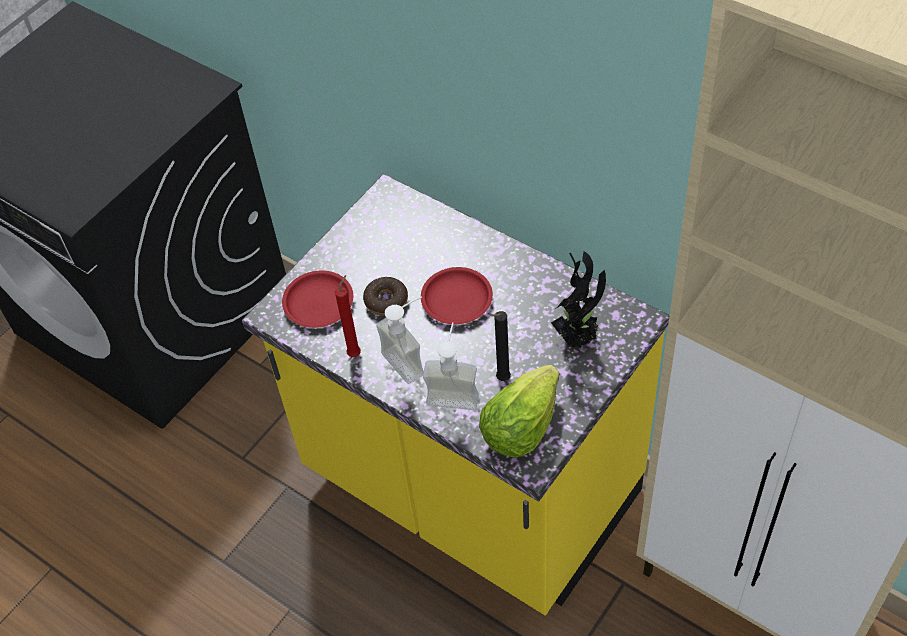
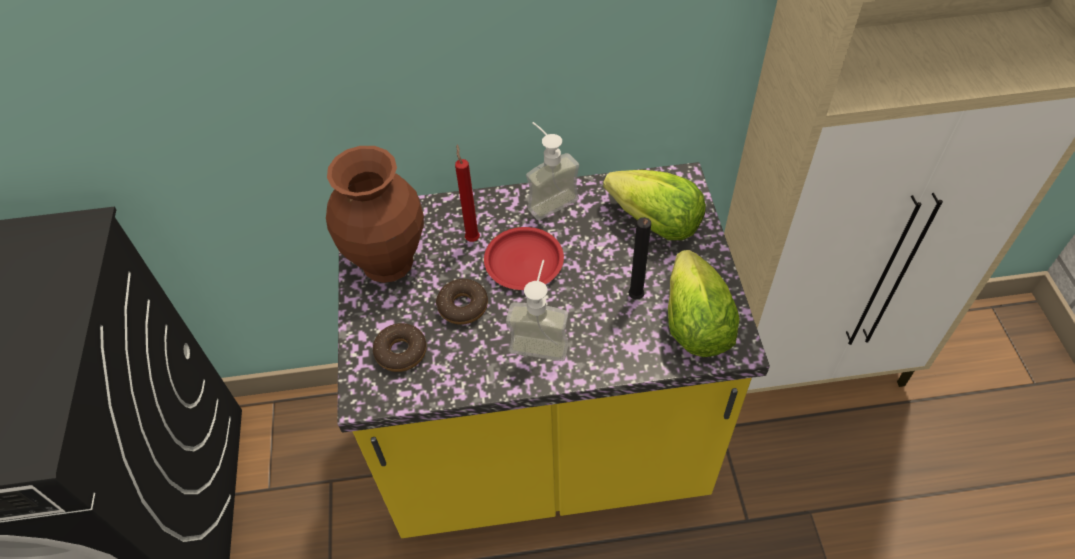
camera: 45 degrees left, 0 degrees up
red plate [282,271,353,328] -> donut [373,323,427,372]
red candle [335,275,361,357] -> red candle moved to [455,144,480,242]
soap dispenser [423,322,479,410] -> soap dispenser moved to [526,122,579,221]
potted plant [551,251,606,349] -> lettuce [603,170,706,240]
none -> brown vase [326,146,424,283]

